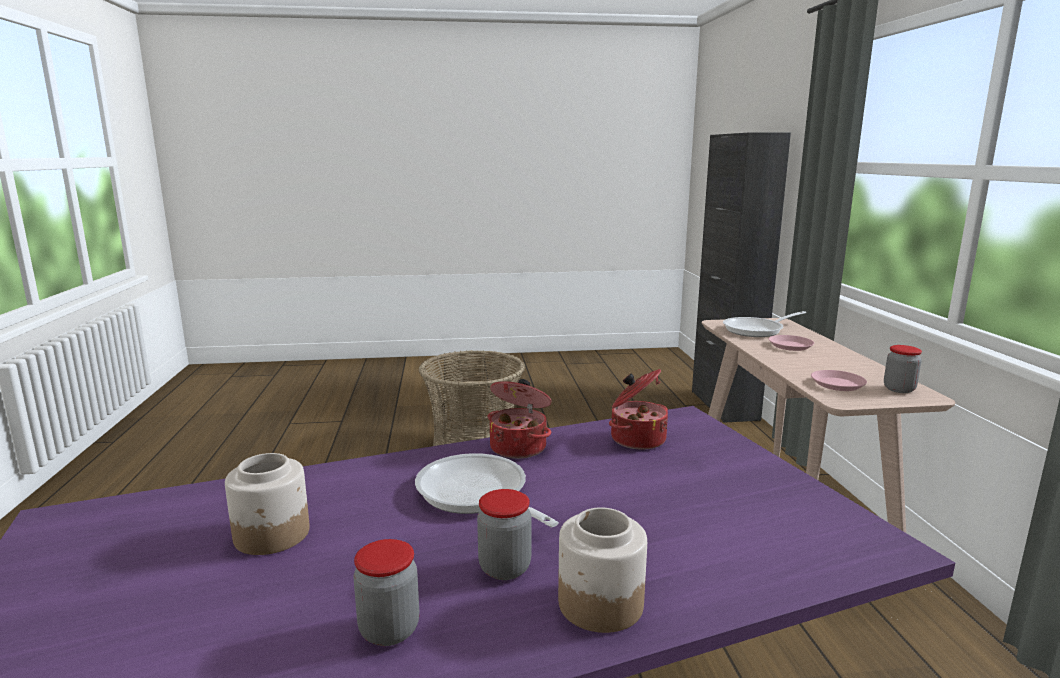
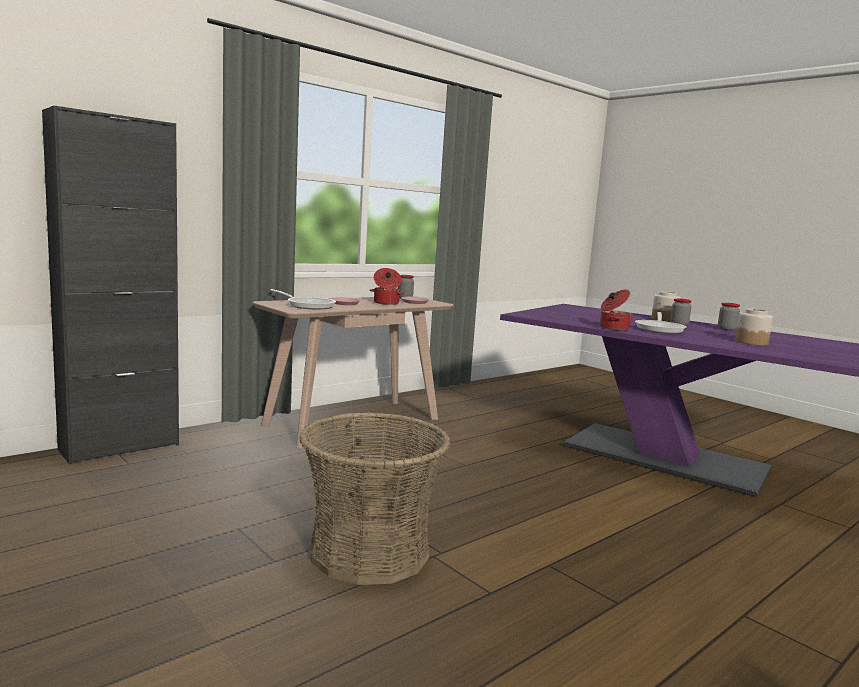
camera: 125 degrees left, 5 degrees down
cooking pot [609,369,668,450] -> cooking pot moved to [369,268,405,305]

